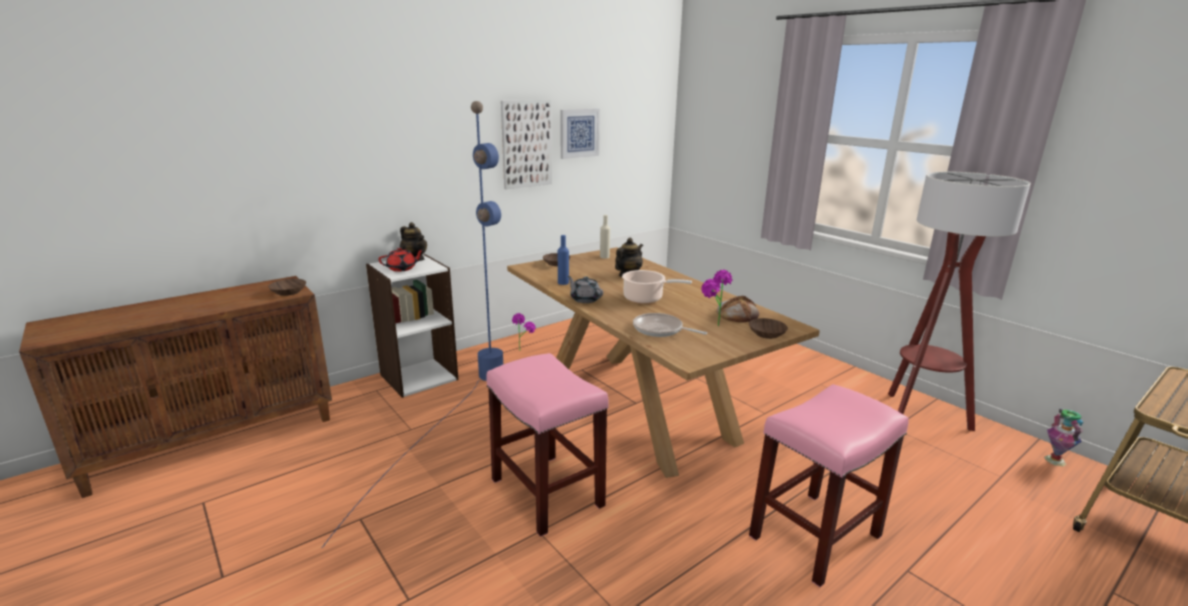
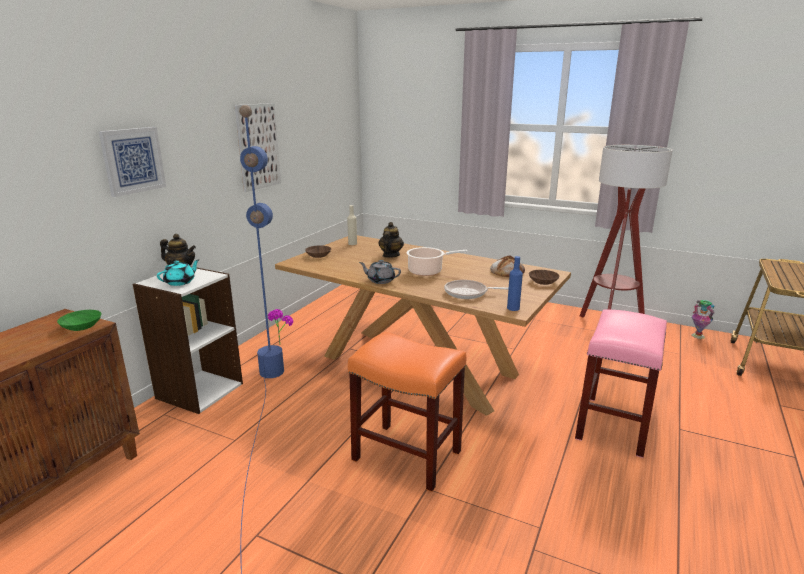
camera: 25 degrees left, 0 degrees up
brown bowl [268,279,306,296] -> green bowl [57,310,101,331]
red teapot [378,247,423,272] -> turquoise teapot [157,259,200,286]
pink stool [486,353,608,537] -> orange stool [348,332,466,492]
blue bottle [558,235,569,285] -> blue bottle moved to [507,256,523,311]
picture [560,109,600,159] -> picture moved to [99,127,166,197]
potted plant [701,270,733,326] -> none

